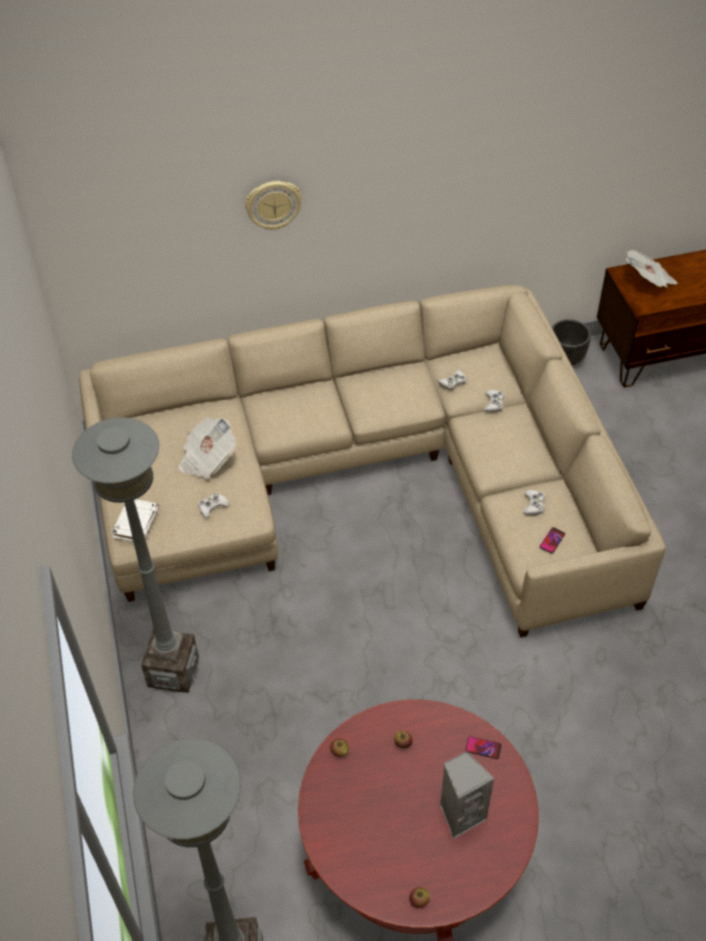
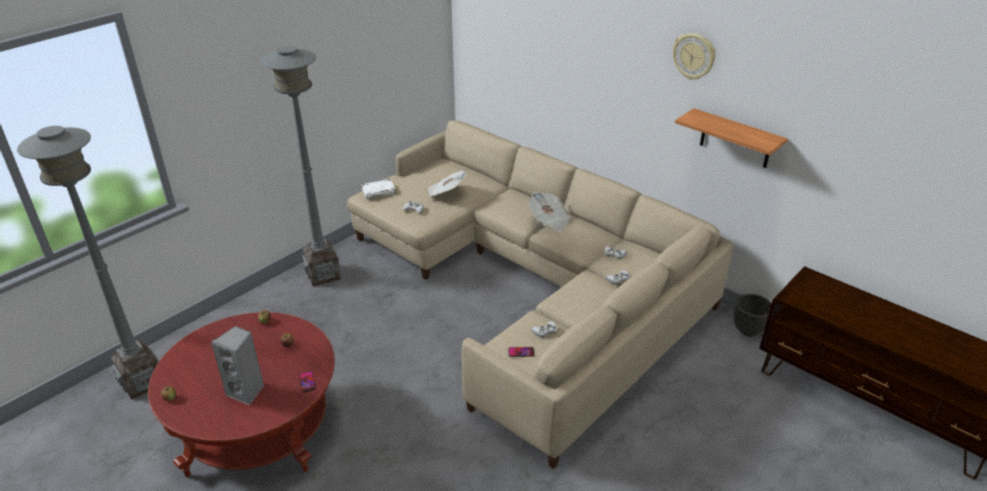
camera: 55 degrees right, 15 degrees down
wall clock [245,181,302,230] -> wall clock moved to [673,33,716,80]
newspaper [625,250,678,287] -> newspaper moved to [529,192,571,232]
none -> shelf [675,108,788,168]

